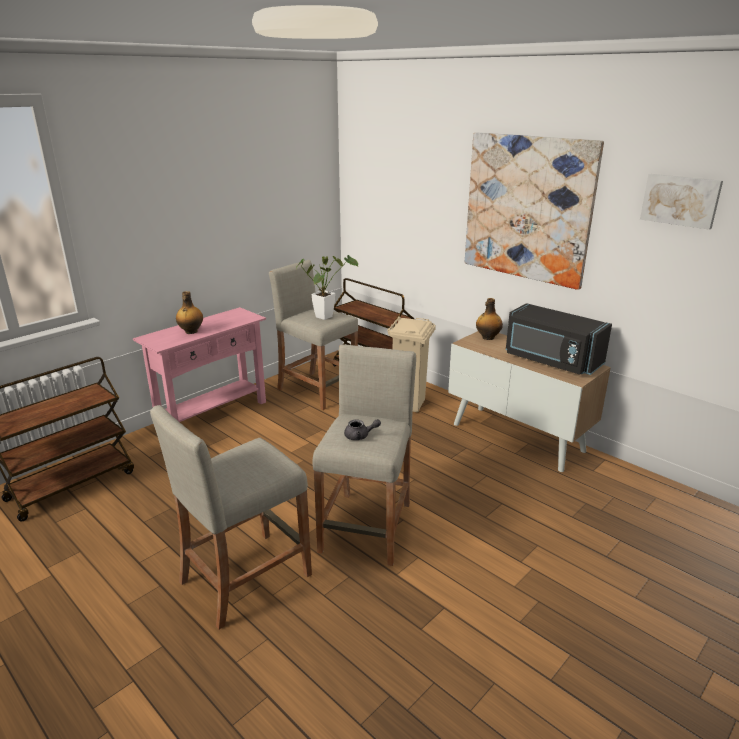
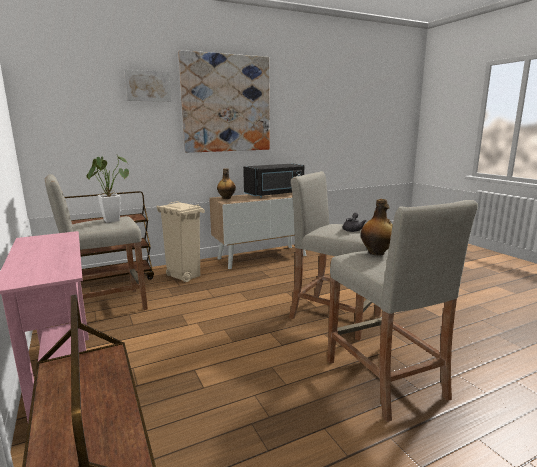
camera: 70 degrees left, 10 degrees down
bottle [176,291,203,334] -> bottle moved to [361,199,393,256]
picture [640,174,723,230] -> picture moved to [124,70,171,102]

